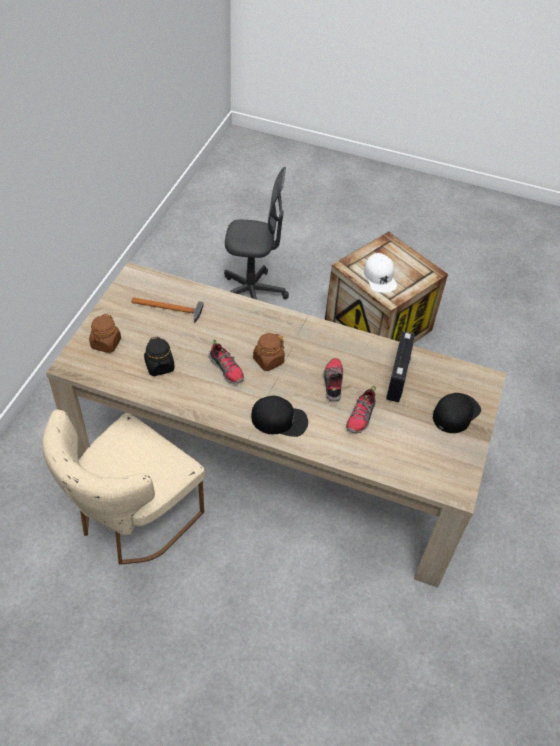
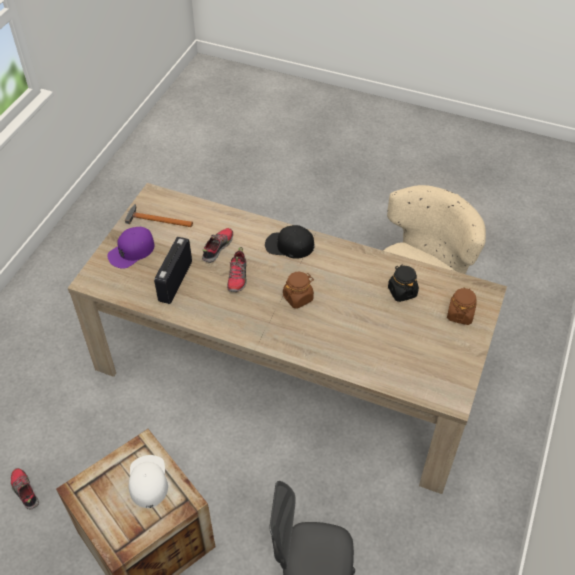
camera: 175 degrees left, 0 degrees up
hammer [132,297,204,323] -> hammer moved to [125,204,193,227]
shoe [209,339,244,384] -> shoe moved to [11,468,39,510]
black cap [433,393,481,433] -> purple cap [107,227,154,269]

